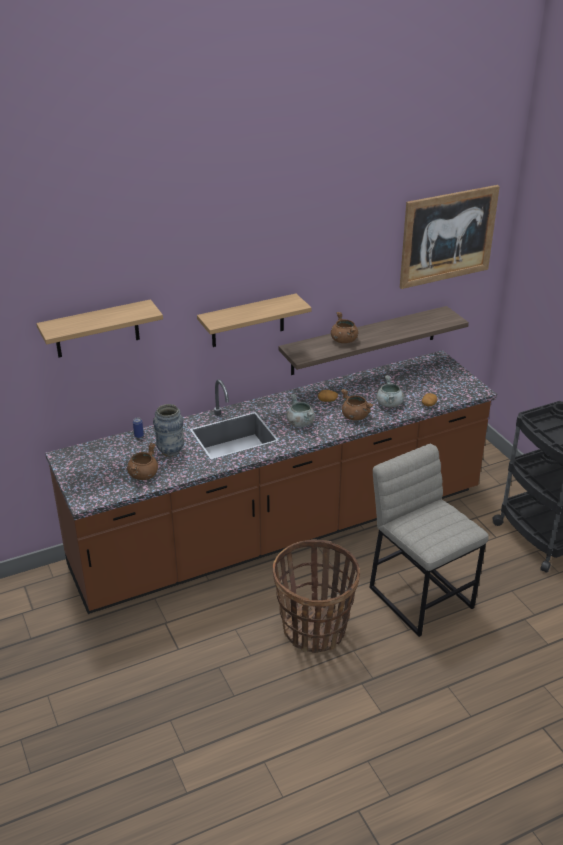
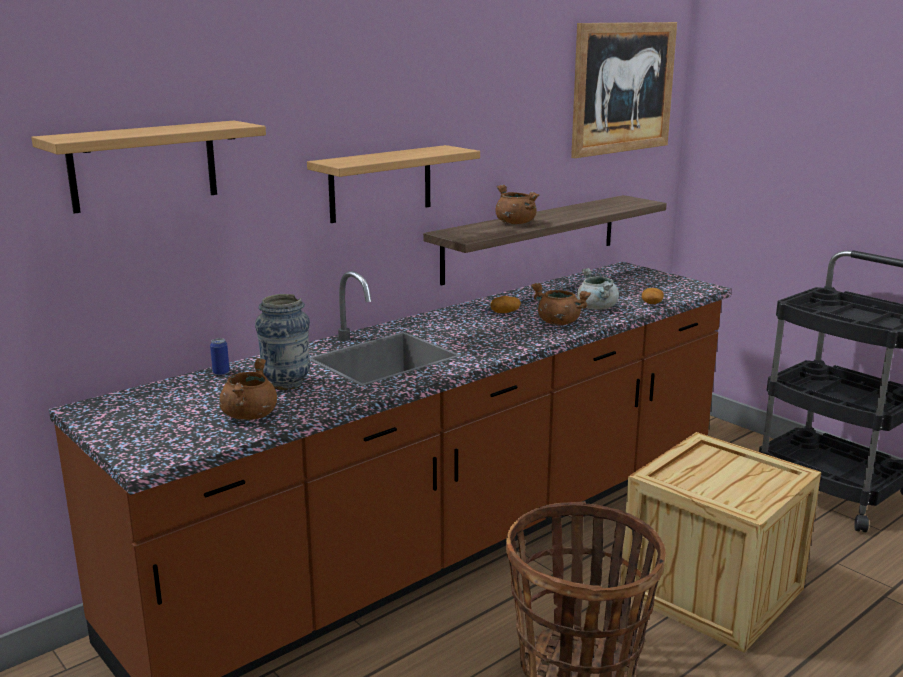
camera: 15 degrees left, 15 degrees down
grey cooking pot [286,394,315,427] -> none
grey chair [370,443,489,637] -> crate [620,432,821,653]

